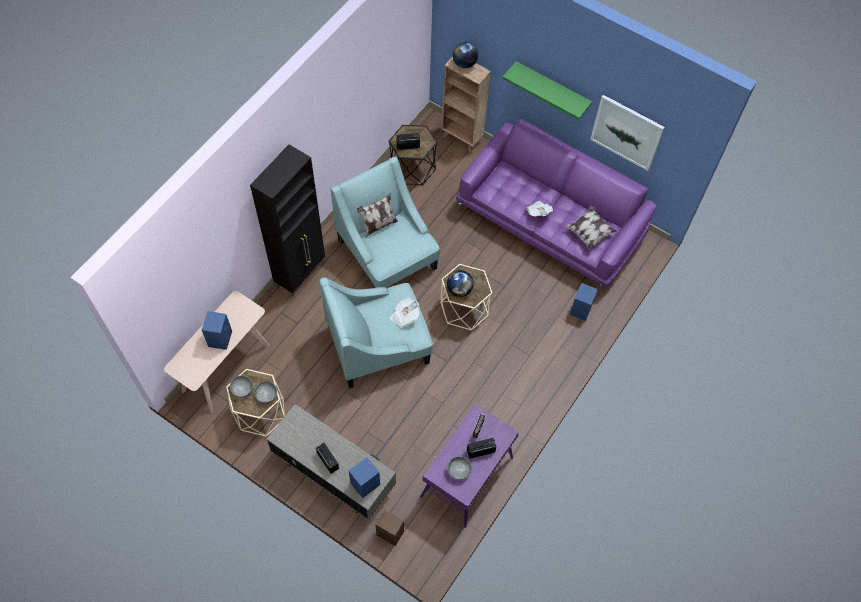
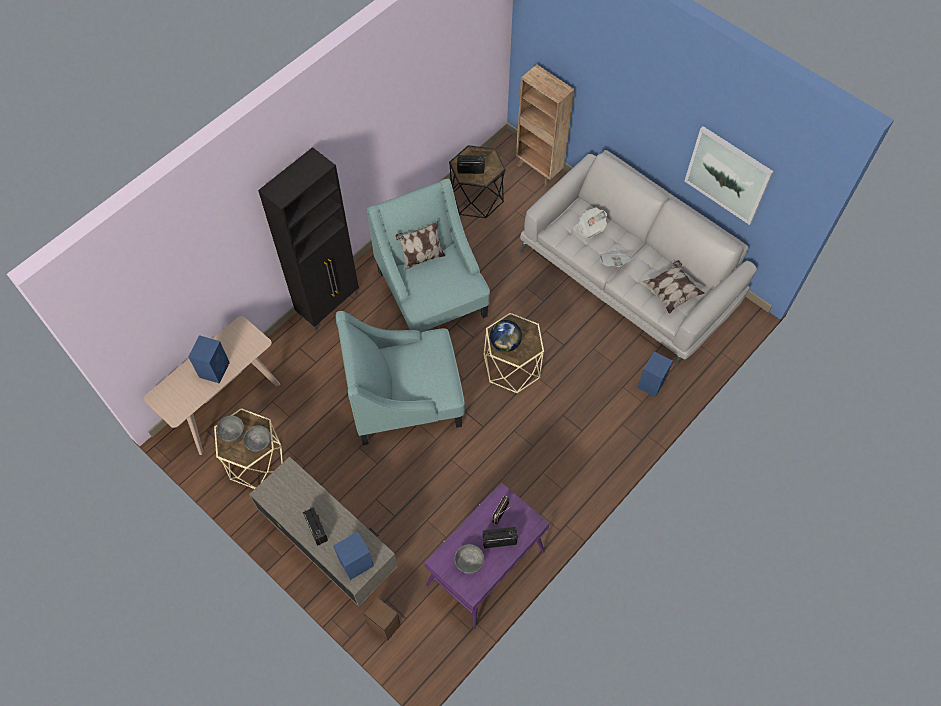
camera: 10 degrees right, 0 degrees up
newspaper [390,298,420,328] -> newspaper moved to [573,207,607,240]
globe [453,42,478,68] -> none
purple sofa [456,119,657,294] -> grey sofa [520,150,757,367]
green shelf [503,61,592,120] -> none

